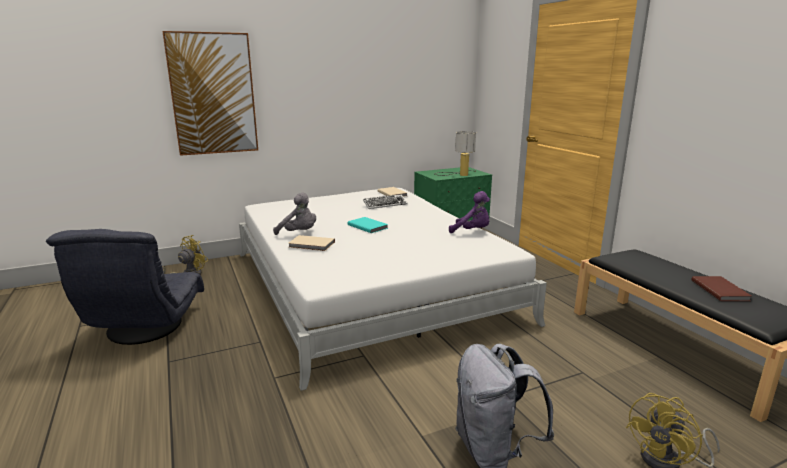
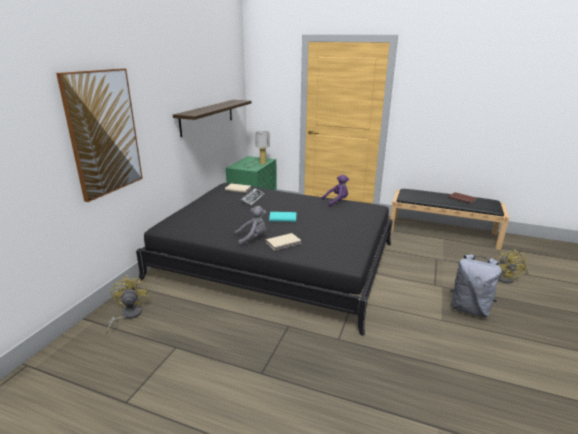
camera: 45 degrees left, 5 degrees up
grey armchair [46,229,204,345] -> none
white bed [239,188,547,391] -> black bed [136,183,393,336]
none -> shelf [173,100,252,137]

